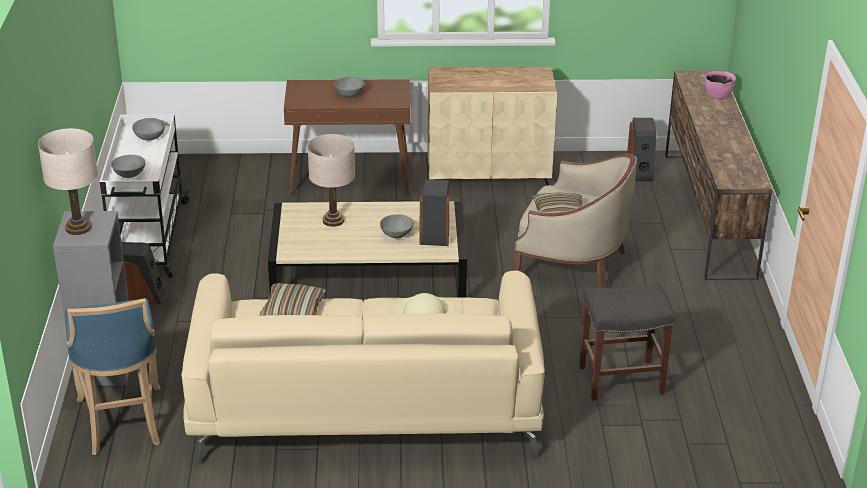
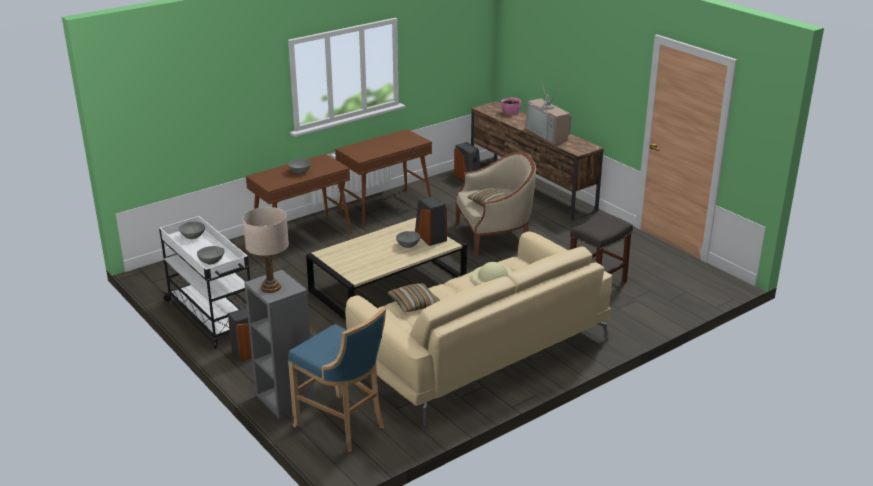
camera: 35 degrees left, 5 degrees down
beige table lamp [307,134,355,227] -> none
beige cabinet [427,67,557,186] -> brown console table [335,129,432,228]
none -> television [526,81,571,144]

